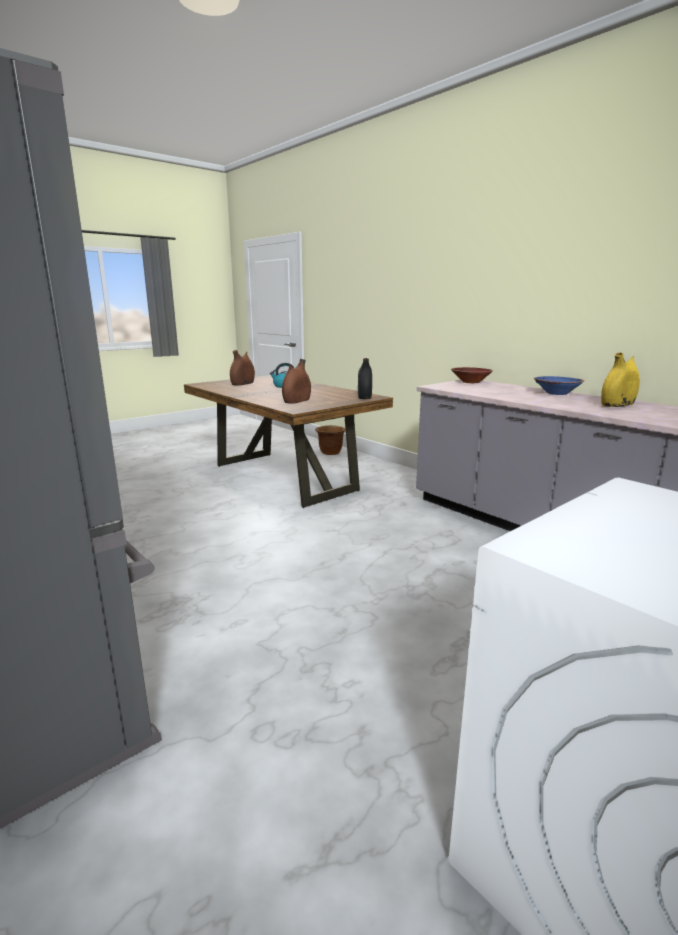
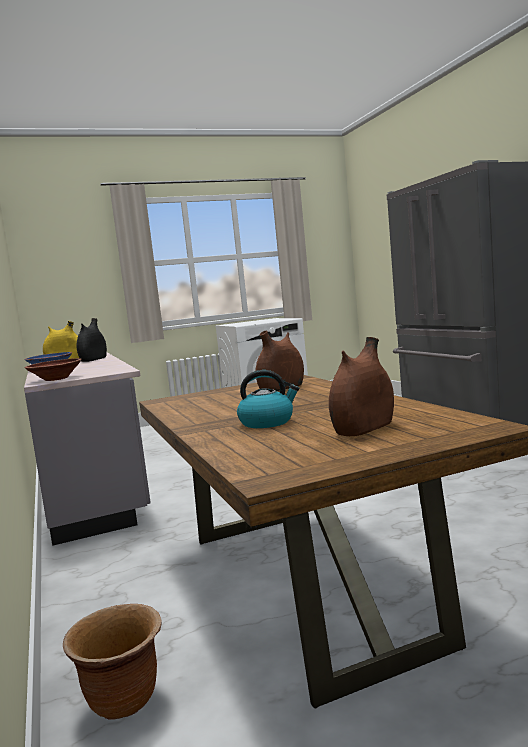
camera: 160 degrees left, 10 degrees down
black vase [358,358,372,399] -> black vase moved to [77,318,107,362]

